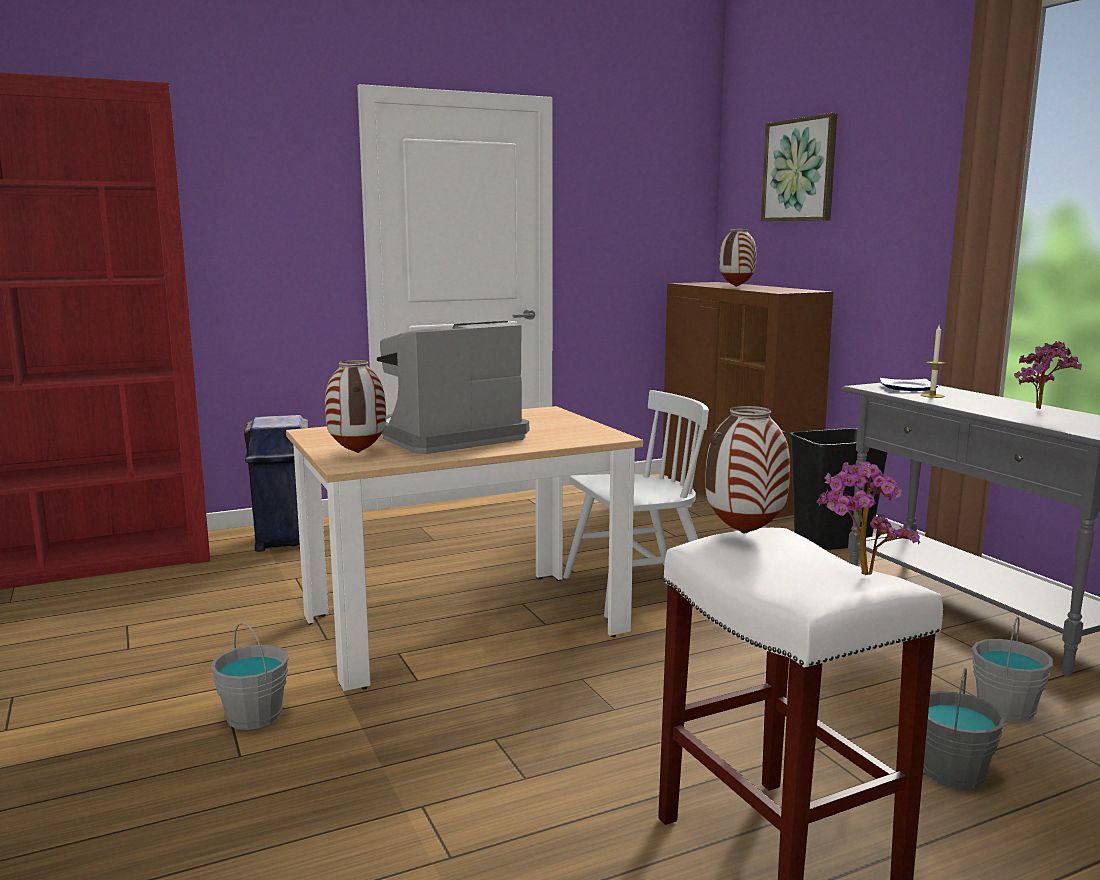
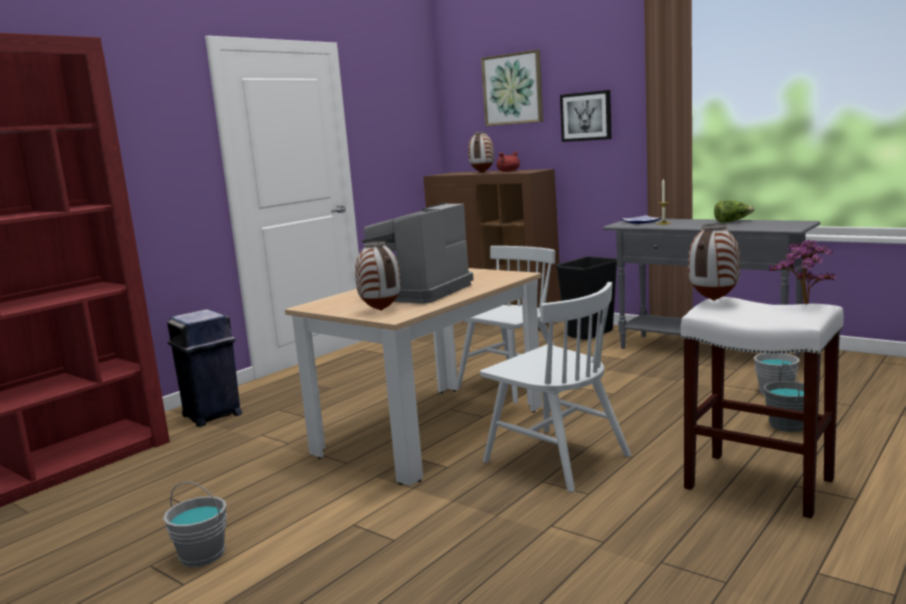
camera: 25 degrees left, 0 degrees up
grey bucket [211,622,289,730] -> grey bucket moved to [163,482,227,567]
potted plant [1014,341,1082,409] -> lettuce [714,201,754,223]
none -> white chair [480,282,631,492]
none -> red cooking pot [496,151,520,172]
none -> picture [560,90,612,142]

